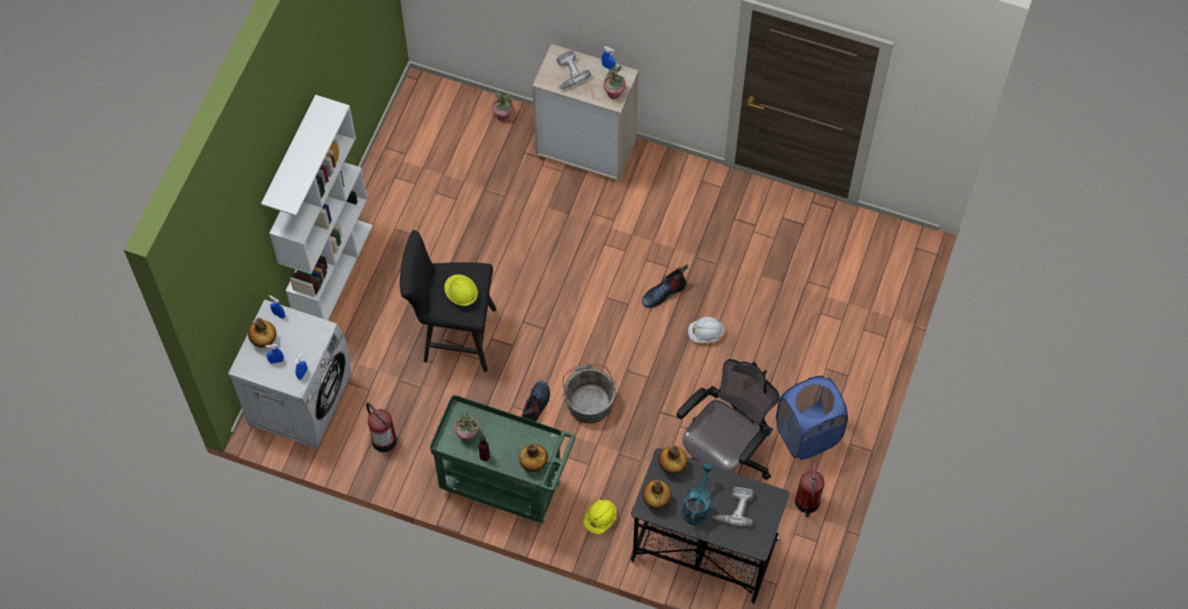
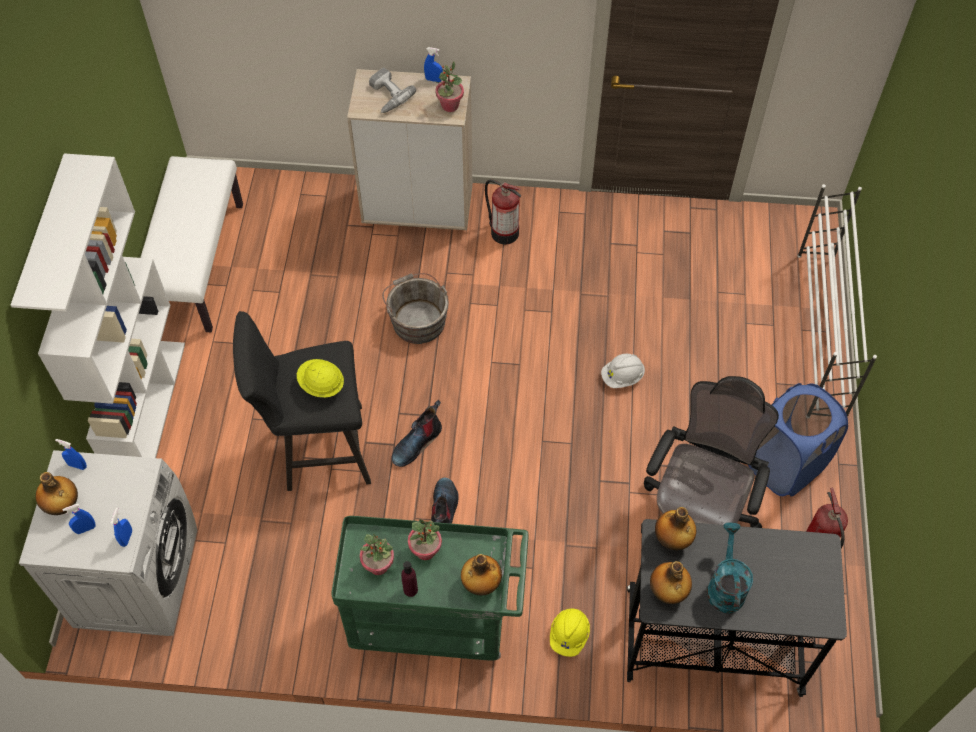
camera: 15 degrees left, 5 degrees down
fire extinguisher [366,402,397,452] -> fire extinguisher moved to [485,180,521,244]
potted plant [492,91,513,121] -> potted plant moved to [408,519,442,560]
grey bucket [563,363,616,423] -> grey bucket moved to [382,273,449,344]
boot [642,265,688,308] -> boot moved to [392,400,442,467]
power drill [713,487,753,527] -> none
none -> white bench [140,156,243,332]
none -> white shoe rack [797,184,877,417]

